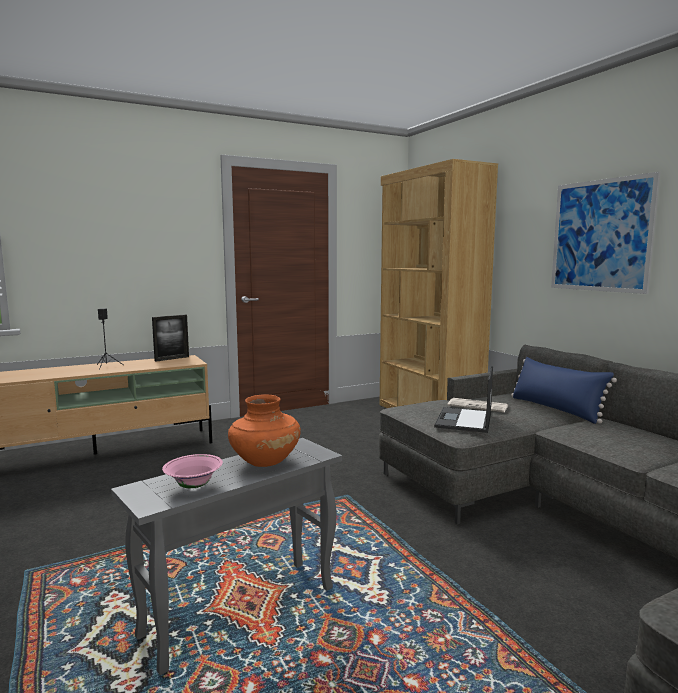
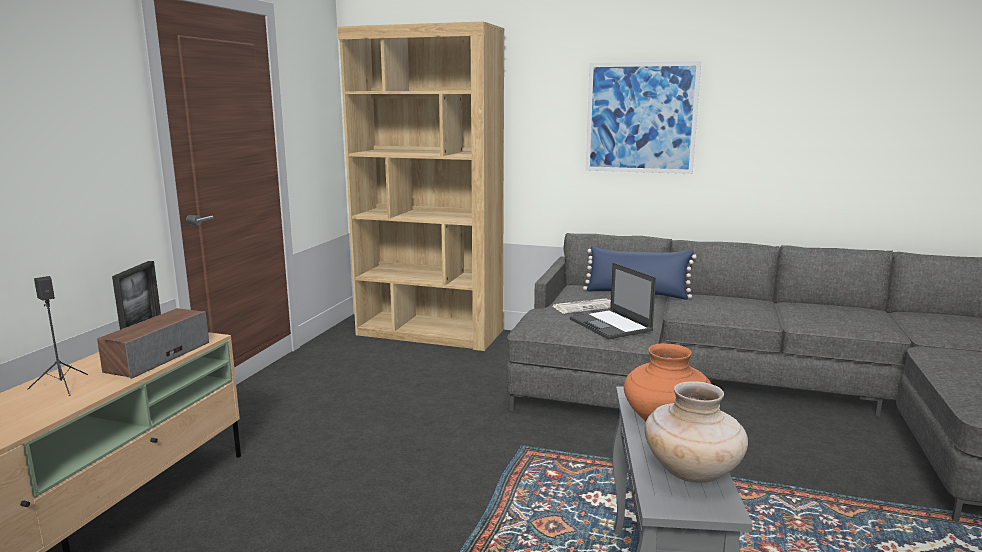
camera: 45 degrees left, 5 degrees up
pink bowl [162,454,223,488] -> beige vase [645,381,748,483]
none -> speaker [97,308,209,379]

